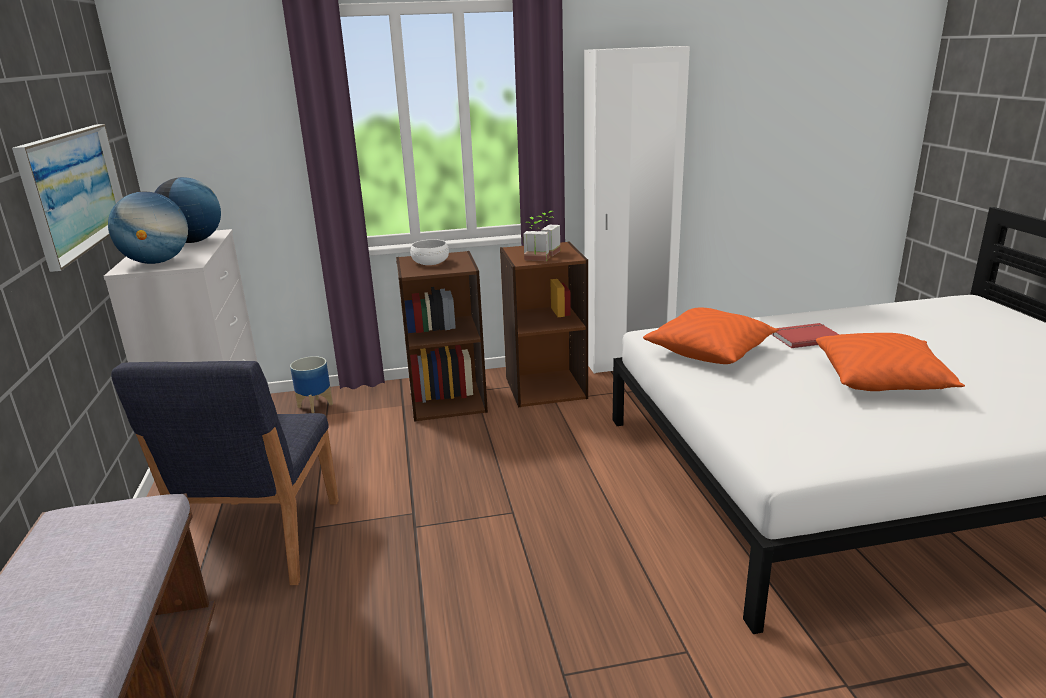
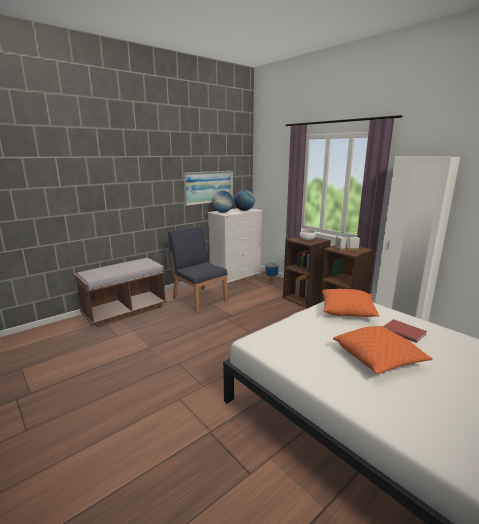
camera: 60 degrees right, 5 degrees down
blue chair [111,361,339,585] -> blue chair turned 75 degrees clockwise [168,226,228,312]

